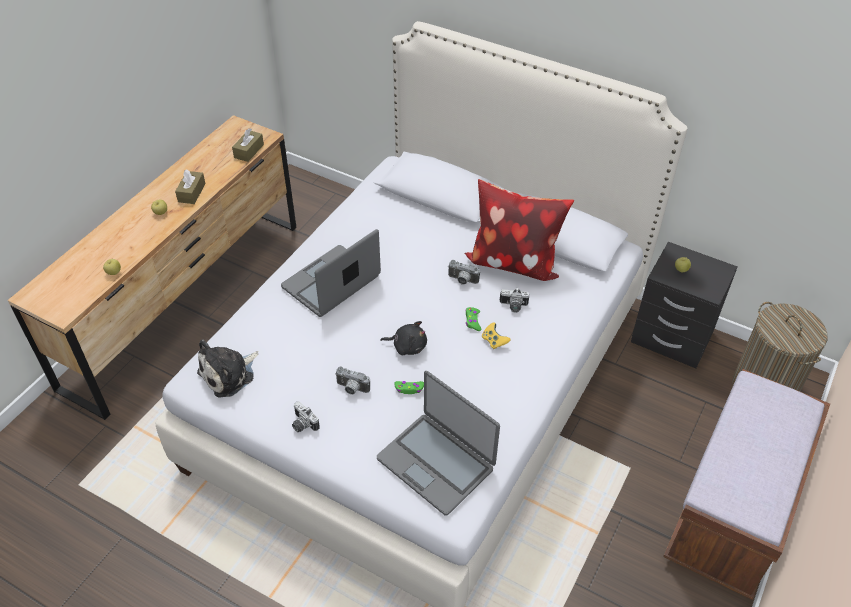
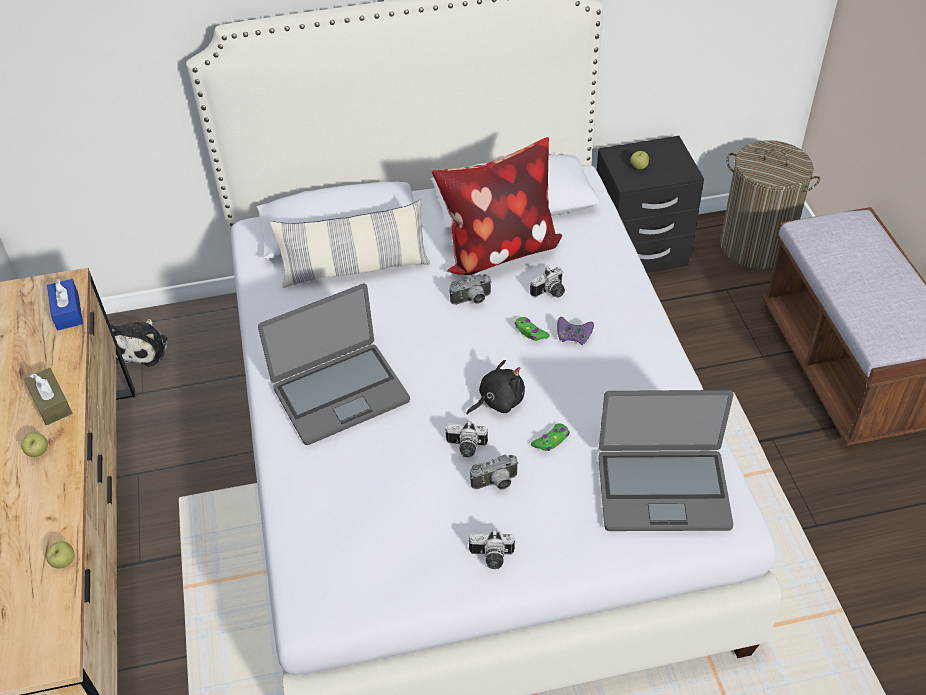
camera: 40 degrees left, 0 degrees up
plush toy [197,339,259,397] -> plush toy moved to [110,319,168,367]
brown tissue box [232,128,264,162] -> blue tissue box [47,278,83,330]
laptop [281,229,381,317] -> laptop turned 120 degrees counterclockwise [258,284,410,445]
yellow game controller [482,322,511,349] -> purple game controller [557,317,594,345]
none -> pillow [270,200,430,288]
none -> camera [446,421,488,457]

